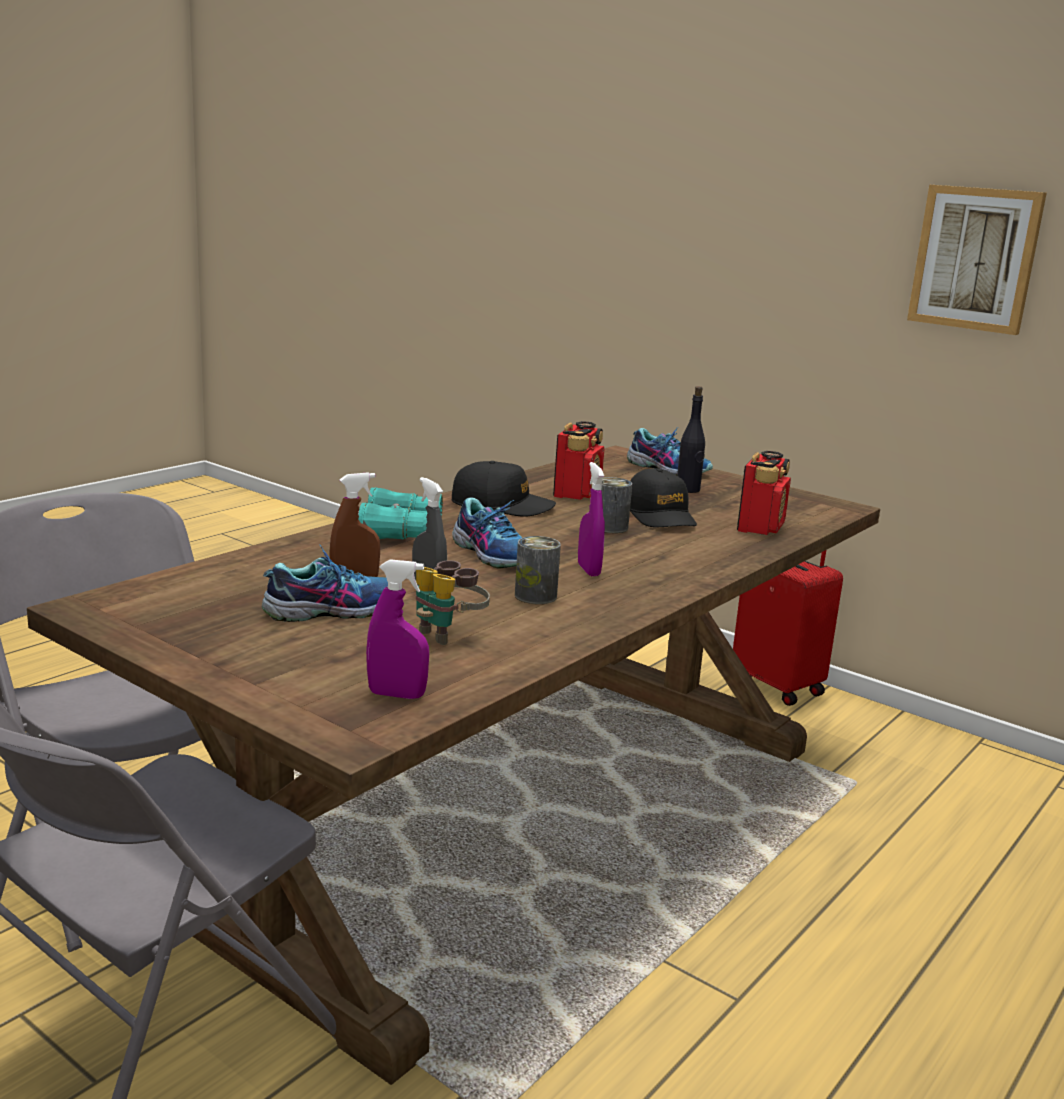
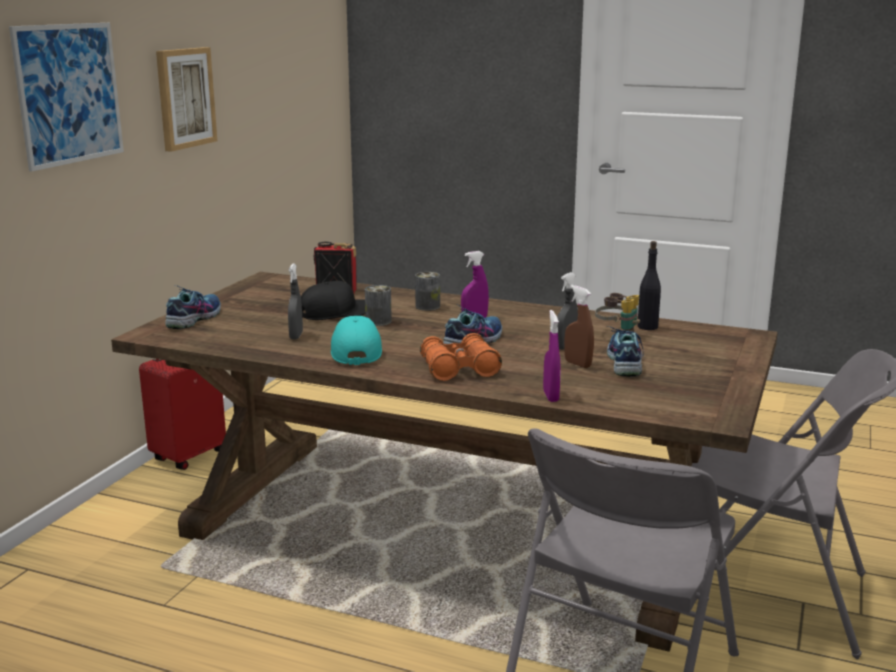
camera: 105 degrees left, 0 degrees up
shoe [262,545,388,622] -> shoe turned 45 degrees clockwise [606,326,644,377]
turquoise binoculars [359,487,443,540] -> orange binoculars [420,333,502,381]
purple spray bottle [366,559,429,699] -> purple spray bottle moved to [543,310,560,402]
black cap [452,461,556,517] -> turquoise cap [331,316,382,365]
can [515,536,561,604] -> can moved to [415,272,440,311]
radio [553,421,604,500] -> grey spray bottle [288,264,303,339]
black bottle [677,386,705,493] -> black bottle moved to [637,241,661,330]
none -> picture [9,23,124,172]

